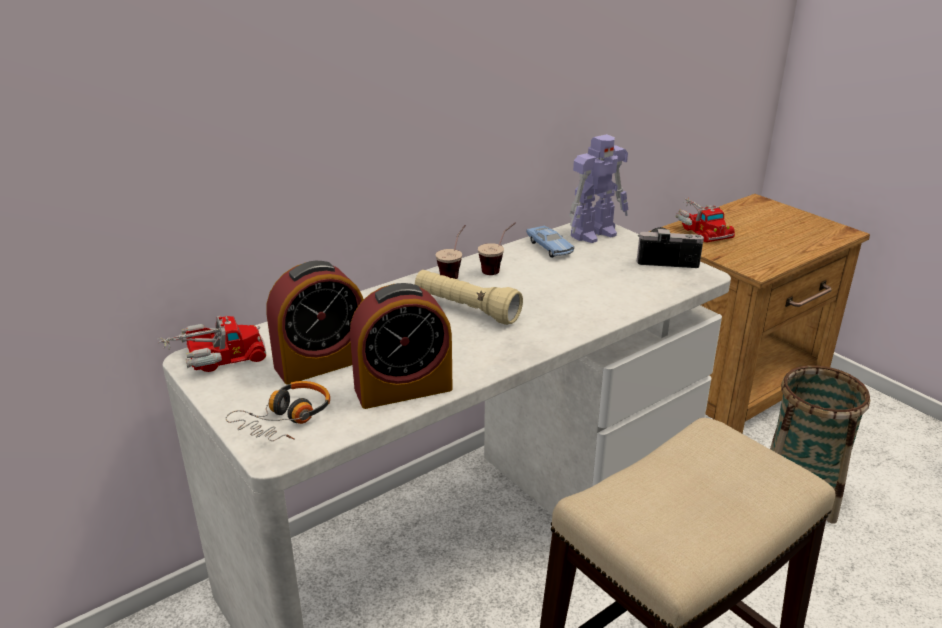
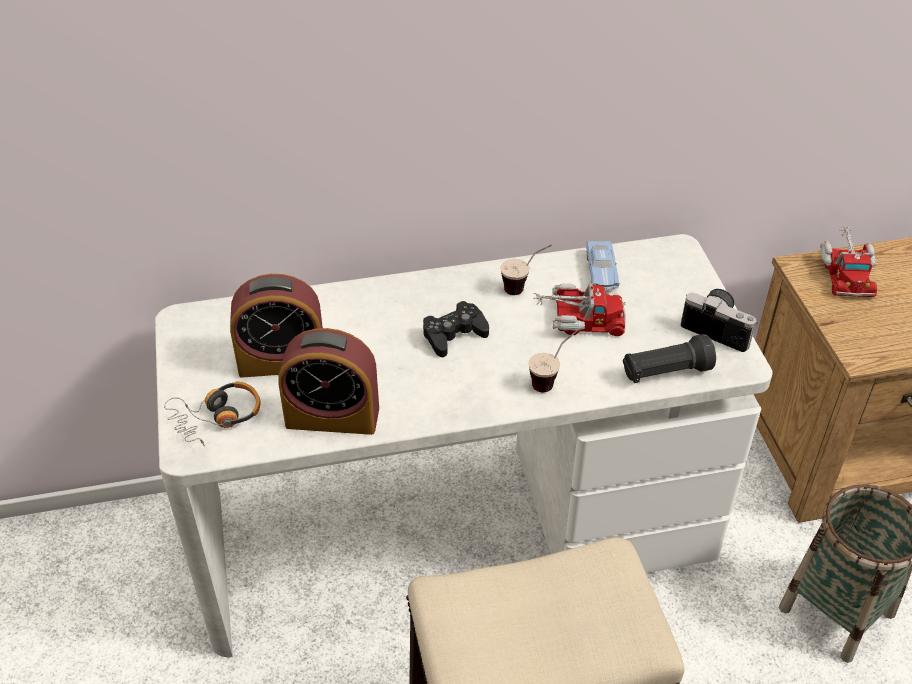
camera: 25 degrees right, 15 degrees up
toy truck [158,316,266,372] -> toy truck moved to [533,283,626,336]
beige flashlight [415,270,523,325] -> black game controller [423,301,489,357]
cup [436,225,466,279] -> cup moved to [528,330,577,392]
toy robot [569,134,628,243] -> none
none -> black flashlight [623,334,716,383]

